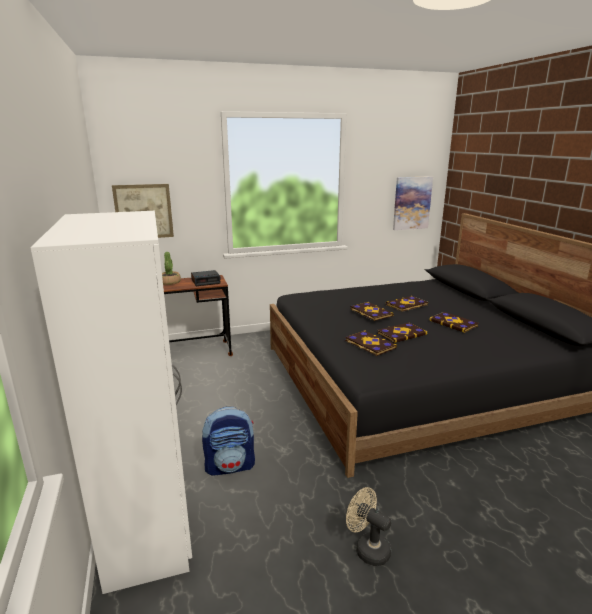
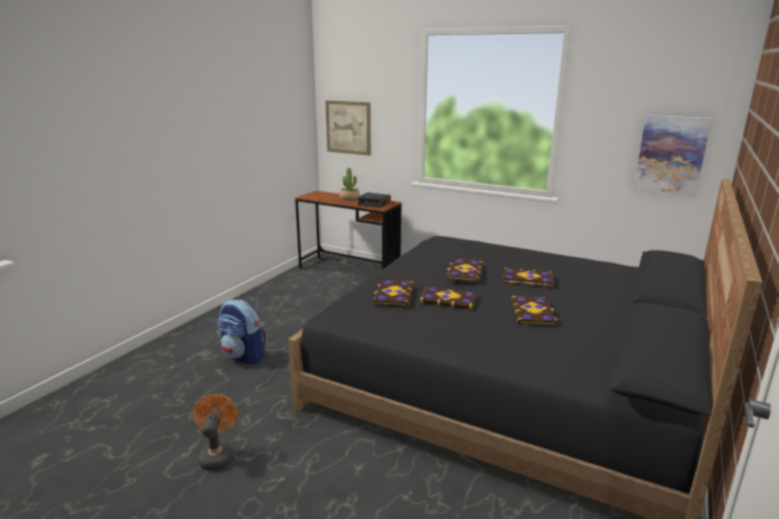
camera: 45 degrees right, 0 degrees up
white wardrobe [30,211,192,594] -> none
beige fan [346,487,391,566] -> orange fan [193,394,238,471]

